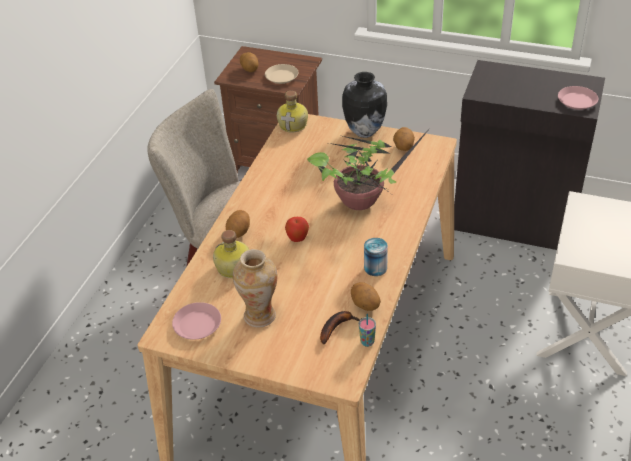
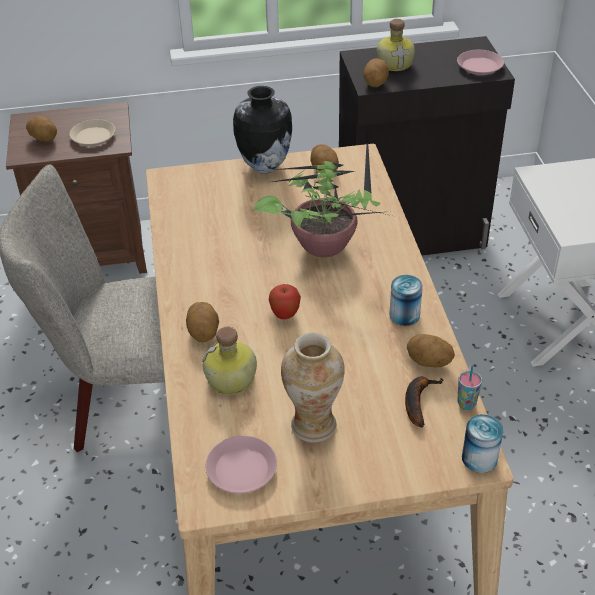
camera: 30 degrees left, 0 degrees up
bottle [277,91,308,132] -> bottle moved to [377,19,415,71]
none -> potato [363,59,389,87]
none -> can [462,414,503,473]

